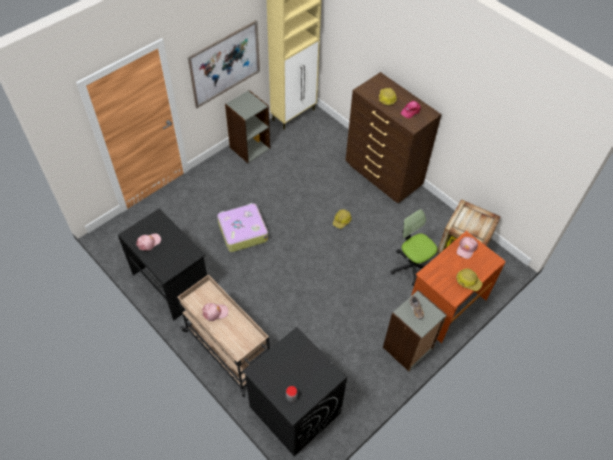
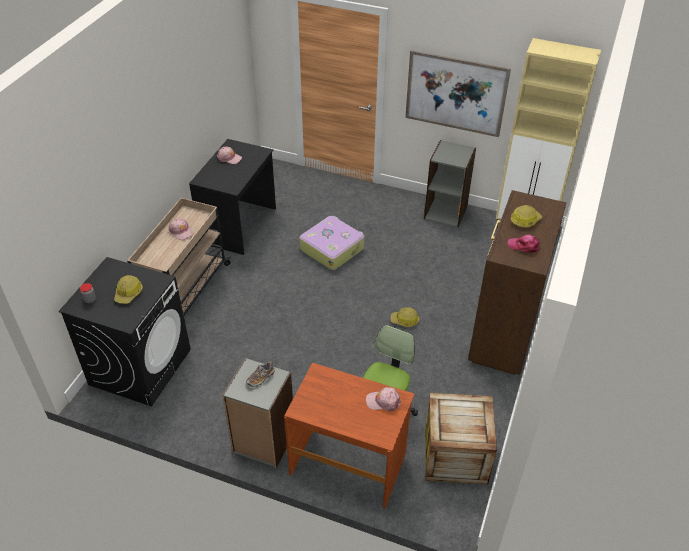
camera: 65 degrees right, 10 degrees down
hard hat [456,268,483,291] -> hard hat moved to [114,275,143,304]

